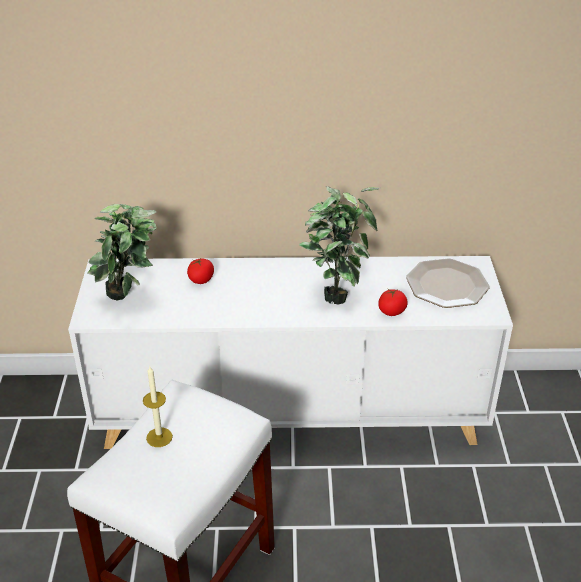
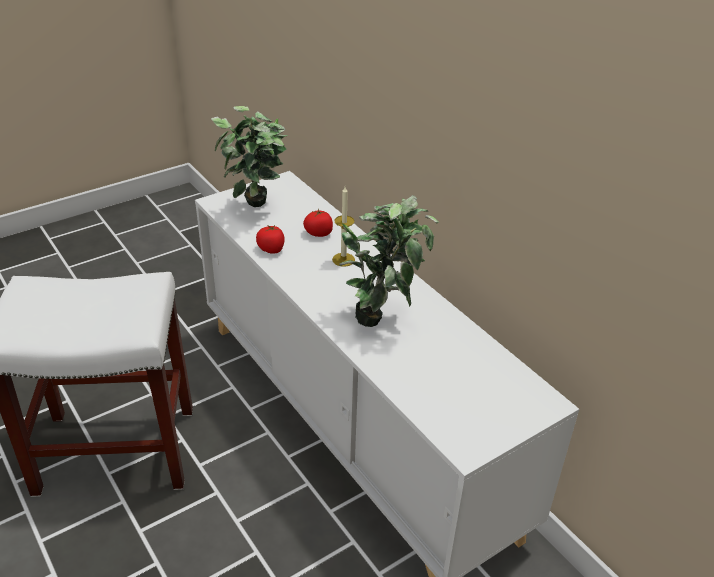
camera: 55 degrees right, 0 degrees up
candle [143,366,173,447] -> candle moved to [332,187,355,267]
tomato [378,289,408,316] -> tomato moved to [256,224,285,254]
plate [406,258,490,308] -> none

